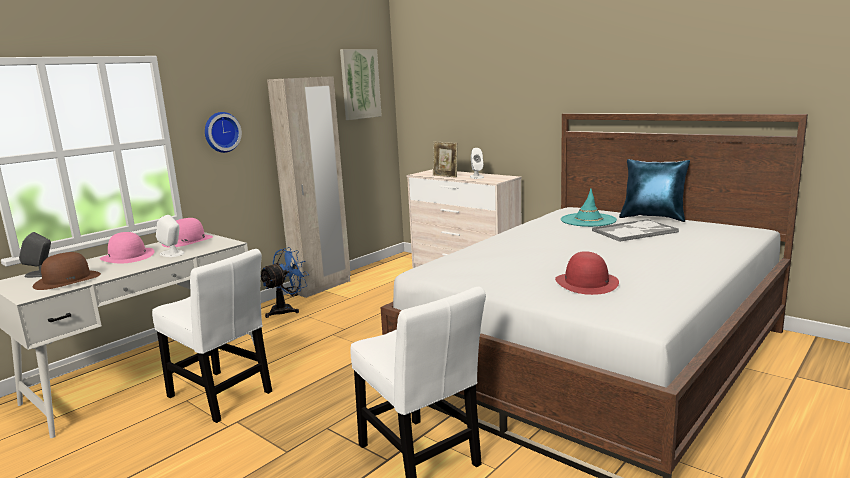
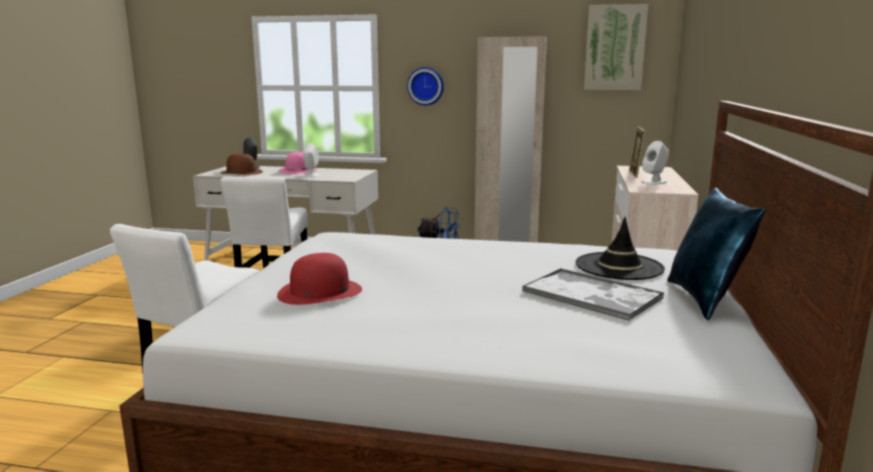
camera: 60 degrees right, 0 degrees up
pink hat [162,218,213,248] -> none
turquoise hat [561,189,617,227] -> black hat [576,217,665,280]

